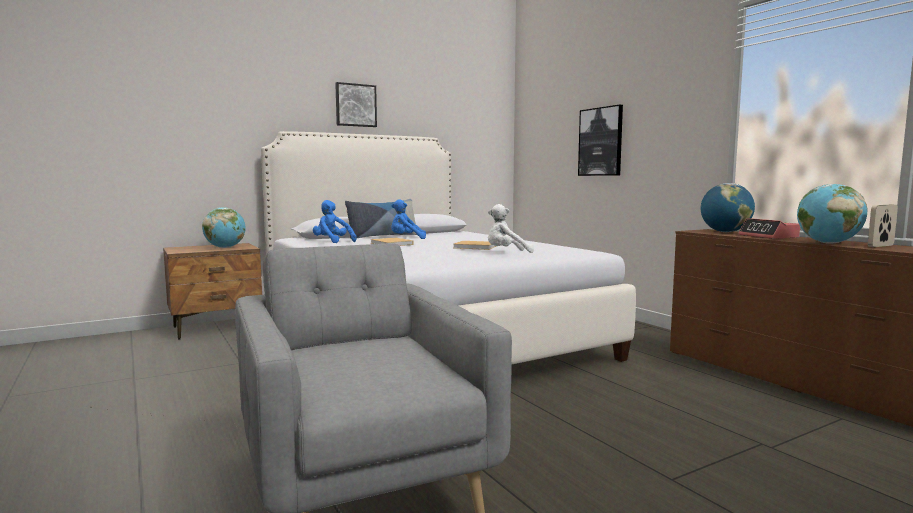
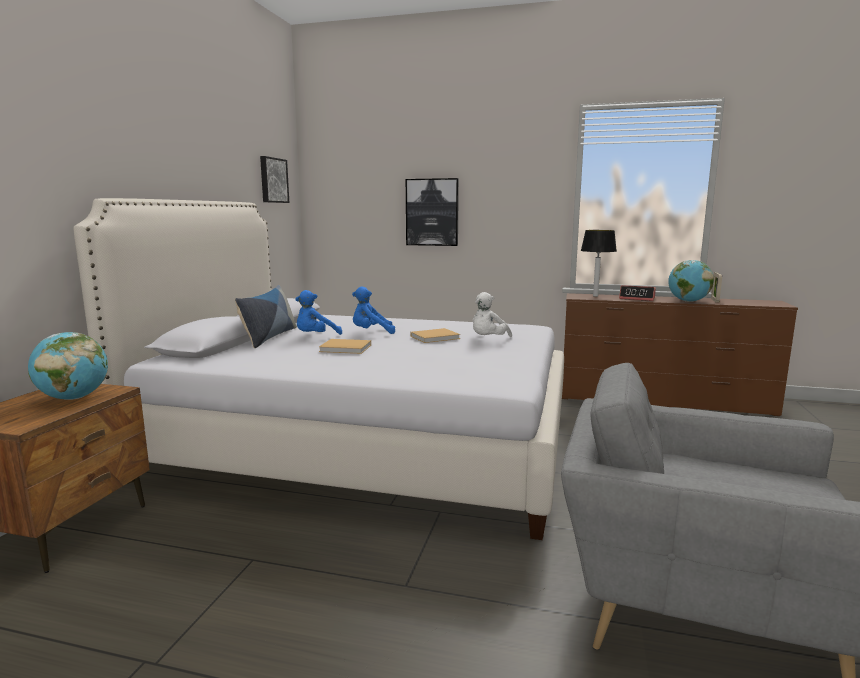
camera: 45 degrees left, 5 degrees up
blue plush toy [313,200,357,243] -> blue plush toy moved to [352,286,395,334]
picture [335,82,377,127] -> picture moved to [260,156,289,203]
globe [701,183,755,232] -> table lamp [581,230,617,297]

